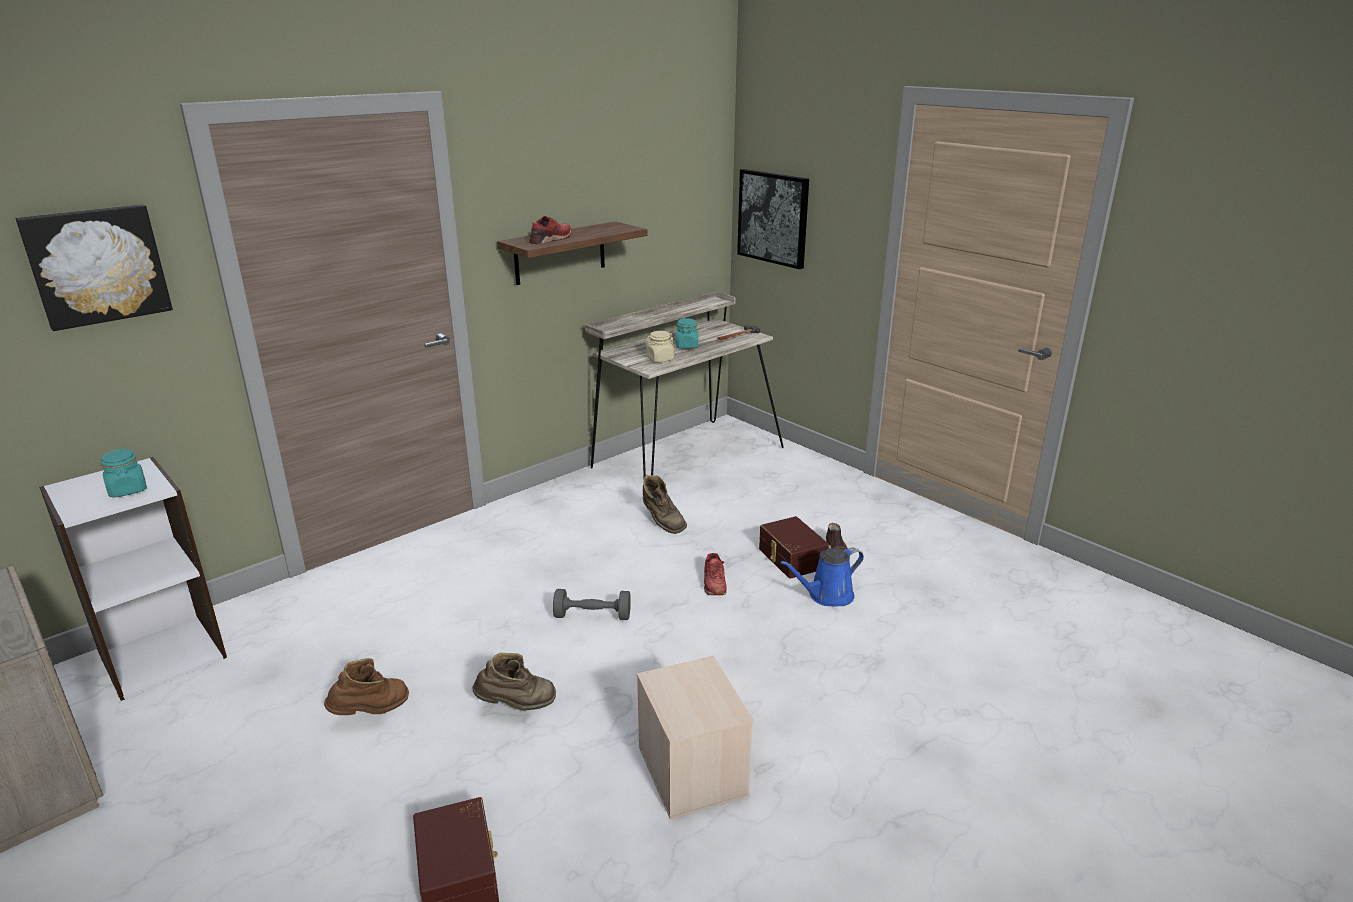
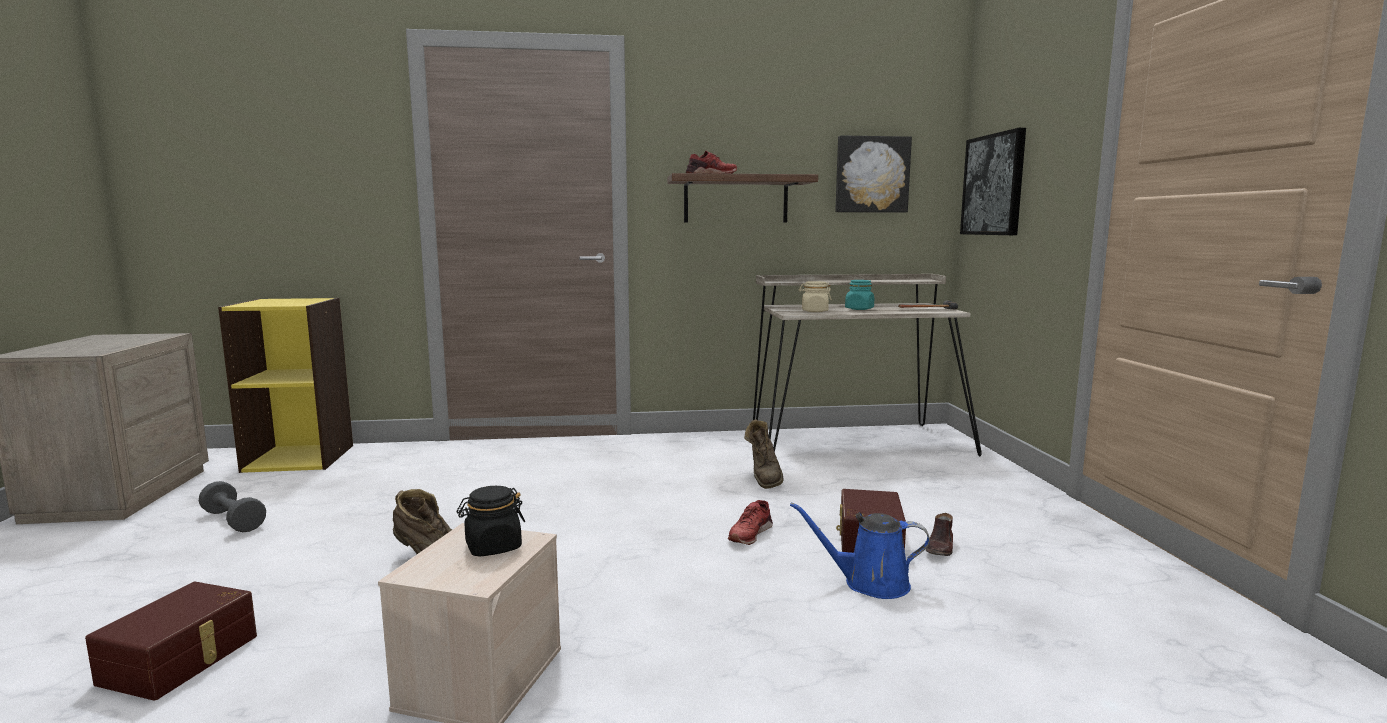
camera: 35 degrees right, 15 degrees down
picture [16,204,173,331] -> picture moved to [835,135,912,213]
white bookcase [39,457,227,701] -> yellow bookcase [218,298,353,473]
turquoise jar [101,449,147,497] -> none
brown boot [324,658,409,715] -> none
grey dumbbell [553,589,631,620] -> grey dumbbell moved to [199,481,266,532]
none -> black jar [456,486,525,557]

